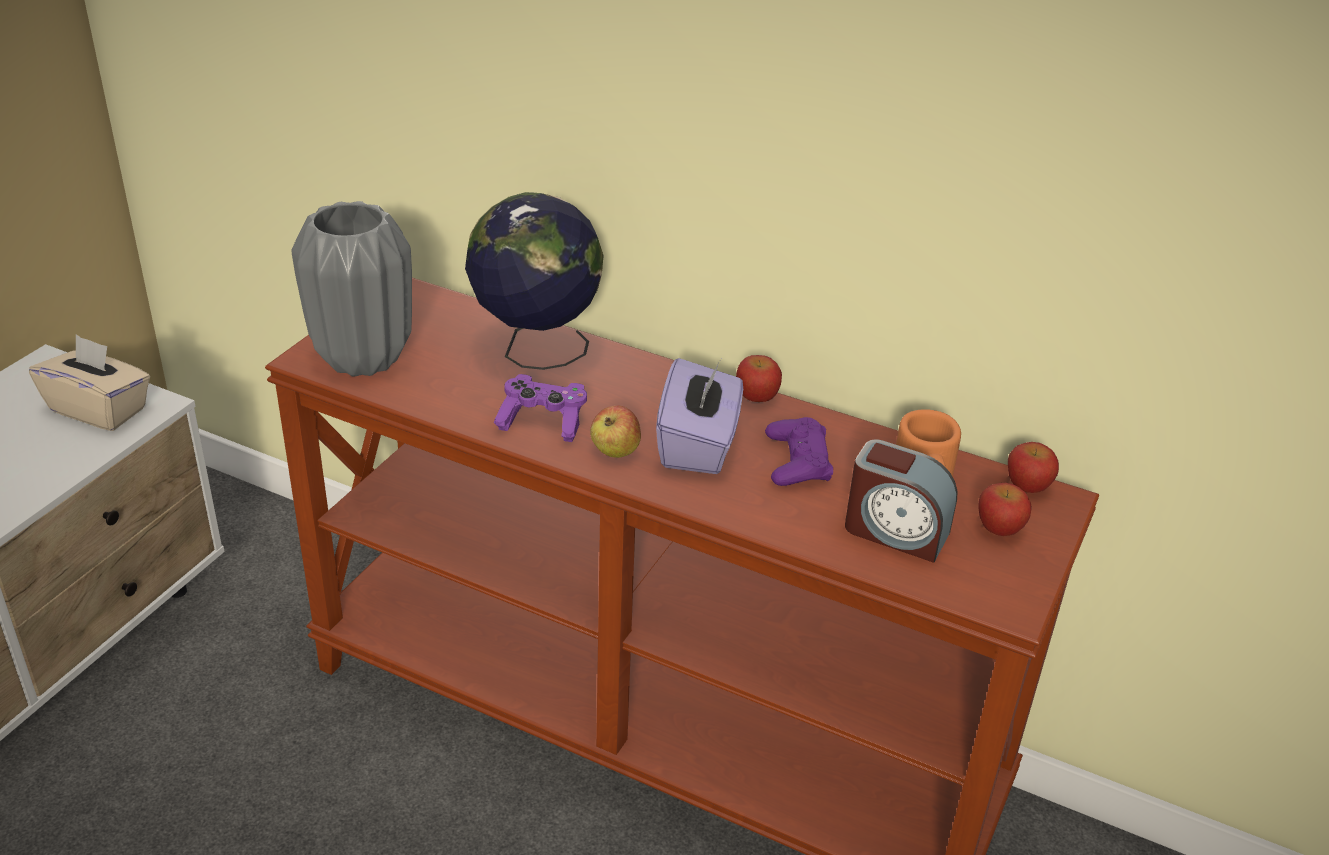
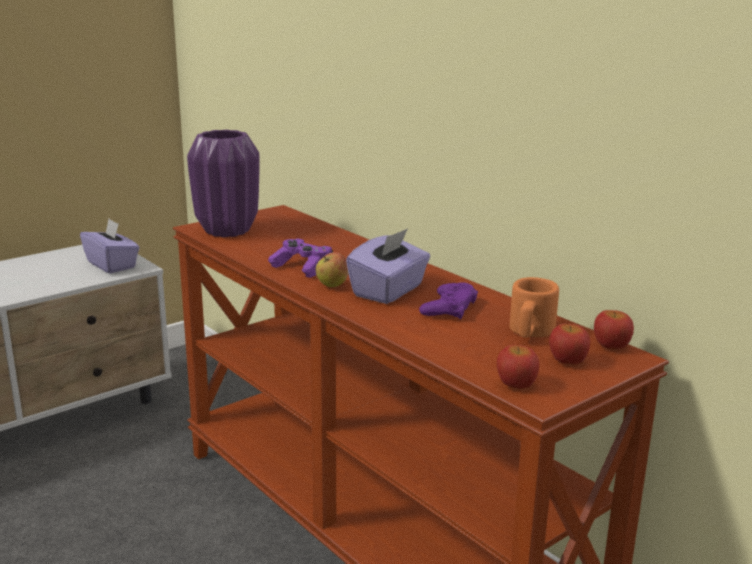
camera: 25 degrees right, 15 degrees down
beige tissue box [29,334,150,431] -> purple tissue box [80,219,139,274]
grey vase [292,201,412,377] -> purple vase [187,130,260,237]
globe [465,192,604,370] -> none
apple [736,355,782,402] -> apple moved to [497,345,539,389]
alarm clock [845,439,958,563] -> none

